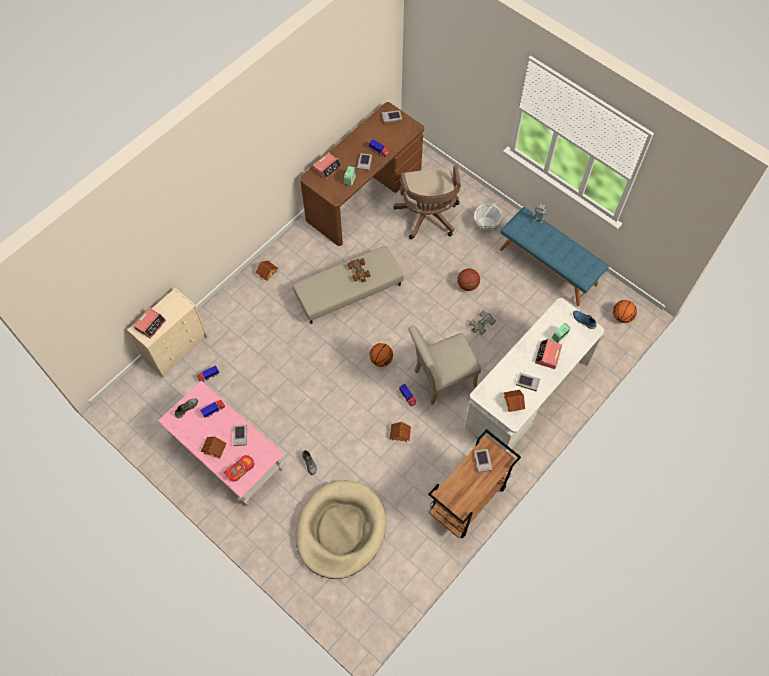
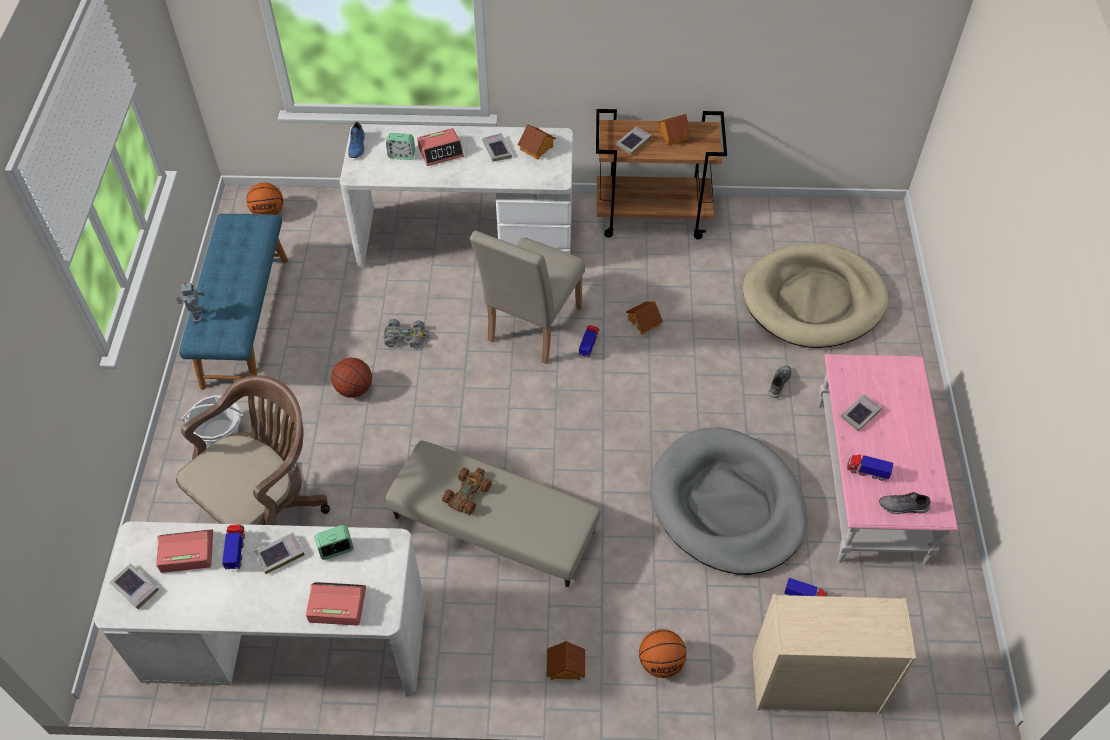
camera: 130 degrees left, 10 degrees down
alarm clock [133,308,166,339] -> alarm clock moved to [156,529,213,573]
toy house [201,436,227,459] -> toy house moved to [657,114,691,145]
toy car [224,455,254,482] -> none
brown desk [300,102,424,246] -> white desk [95,521,425,697]
basketball [370,343,393,367] -> basketball moved to [639,629,687,678]
beige chair [408,325,481,405] -> beige chair turned 90 degrees clockwise [470,231,585,364]
none -> grey dog bed [650,427,807,575]

